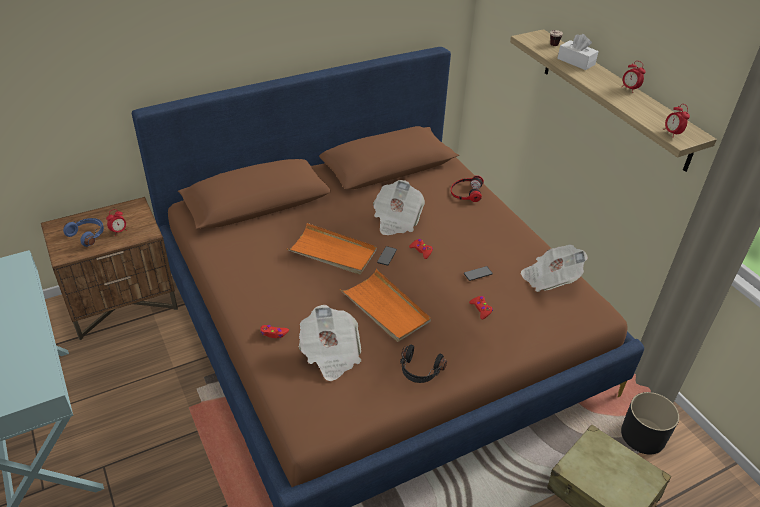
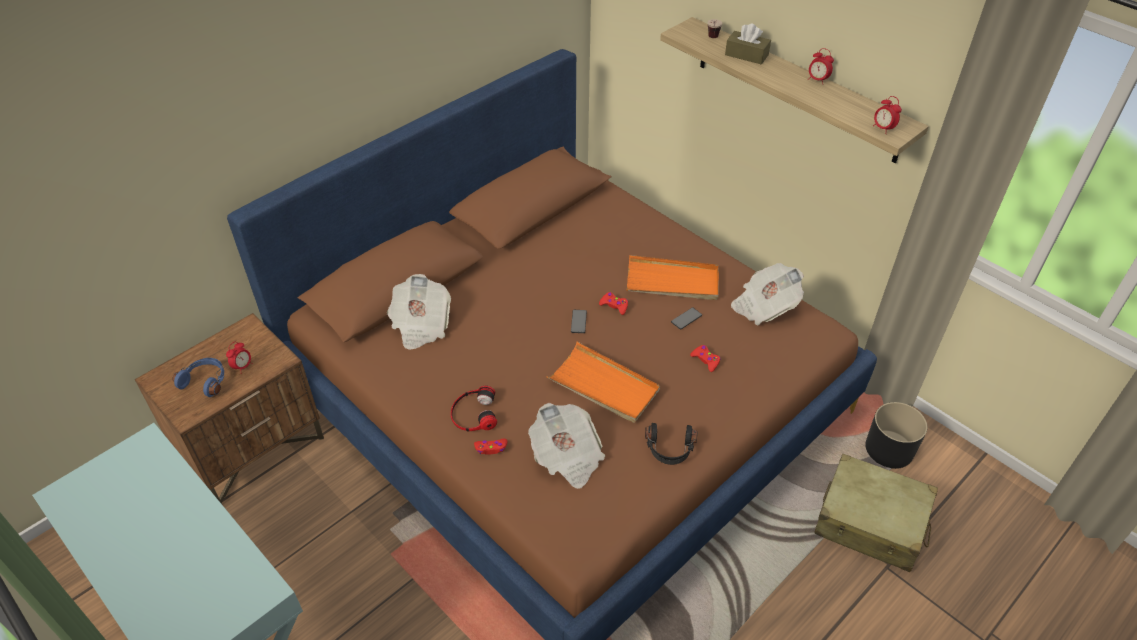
camera: 15 degrees left, 5 degrees up
orange tray [287,223,377,275] -> orange tray moved to [627,255,719,300]
newspaper [373,180,425,235] -> newspaper moved to [387,274,451,350]
headphones [451,176,484,202] -> headphones moved to [451,386,497,431]
white tissue box [557,34,599,70] -> brown tissue box [725,23,771,64]

